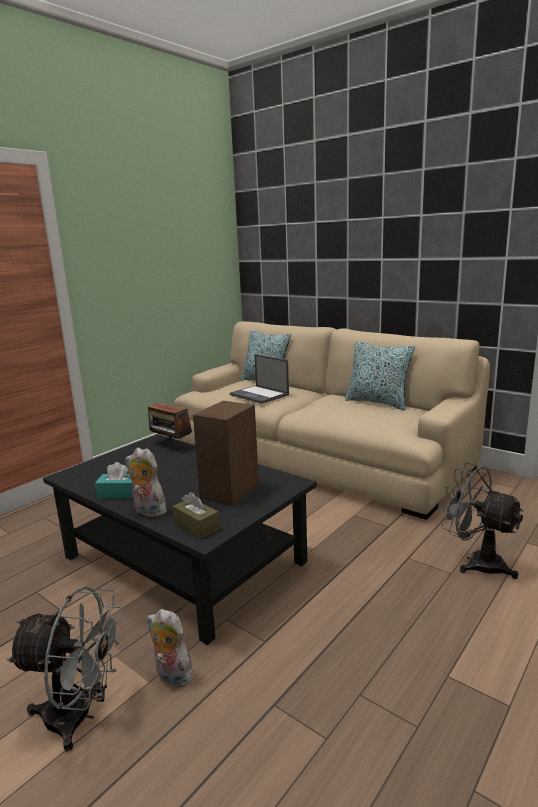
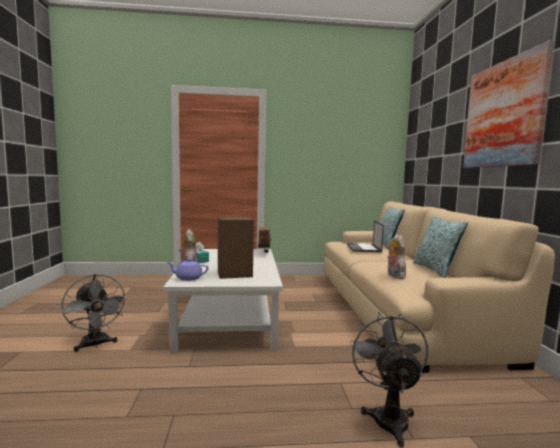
camera: 45 degrees right, 10 degrees down
black coffee table [43,434,317,645] -> white coffee table [163,249,283,352]
plush toy [147,609,193,689] -> plush toy moved to [387,234,406,279]
brown tissue box [173,492,220,538] -> purple teapot [167,258,209,281]
none -> picture [463,40,554,168]

